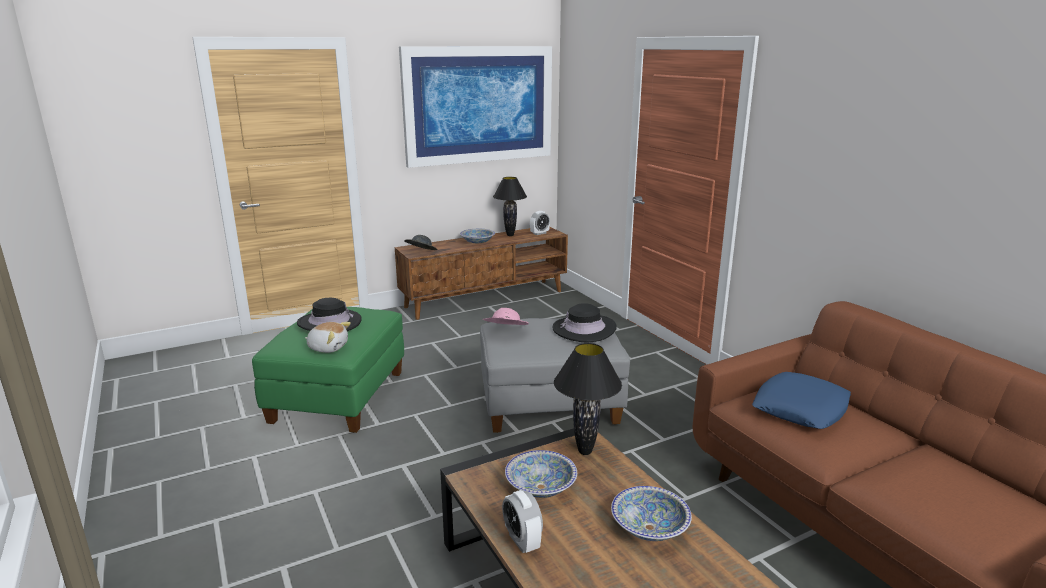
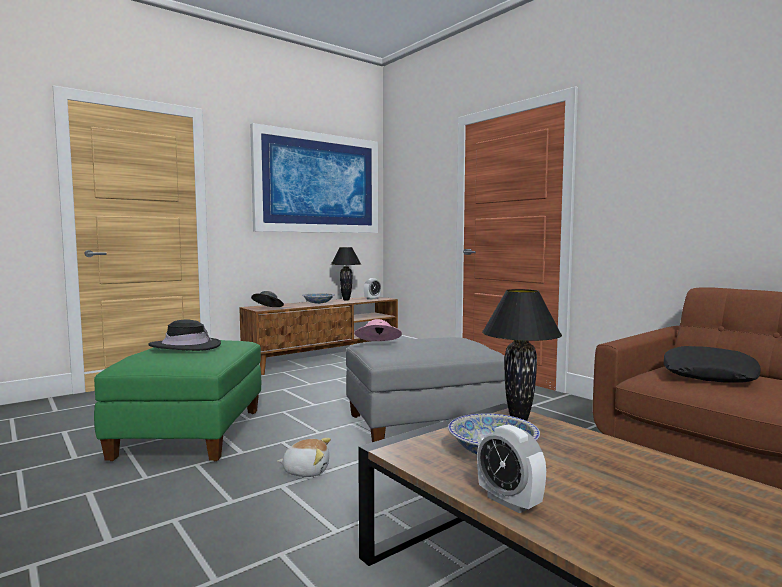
camera: 10 degrees left, 15 degrees down
plush toy [305,322,351,353] -> plush toy moved to [277,438,331,477]
black hat [553,303,617,343] -> none
bowl [611,486,692,541] -> none
blue pillow [752,372,851,429] -> black pillow [664,346,761,383]

